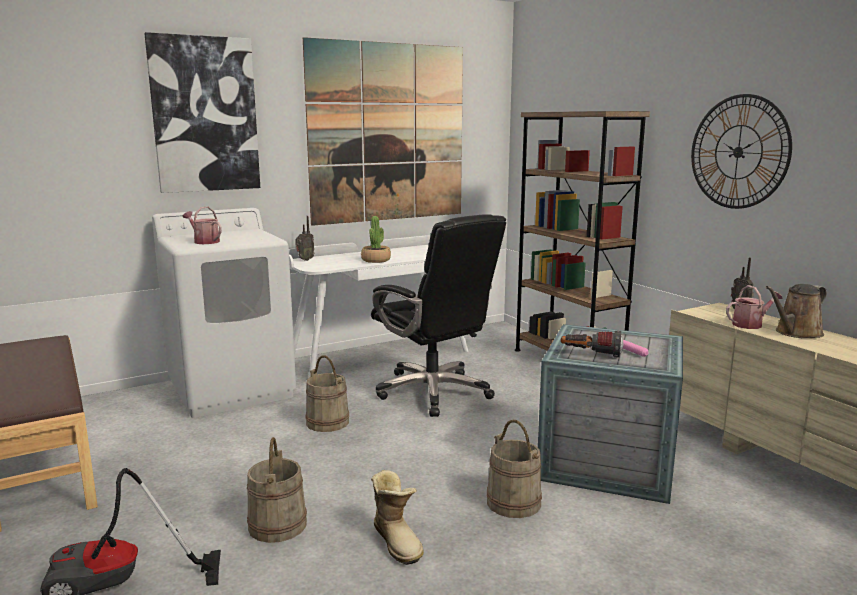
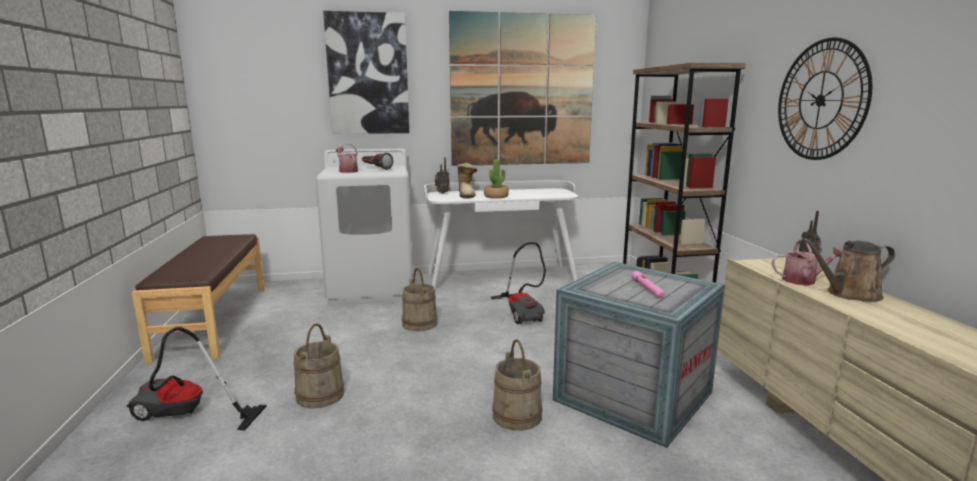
camera: 20 degrees right, 0 degrees up
black office chair [371,214,506,417] -> vacuum cleaner [490,242,546,325]
boot [371,470,424,565] -> boot moved to [457,163,478,199]
flashlight [561,330,623,358] -> flashlight moved to [362,153,393,170]

